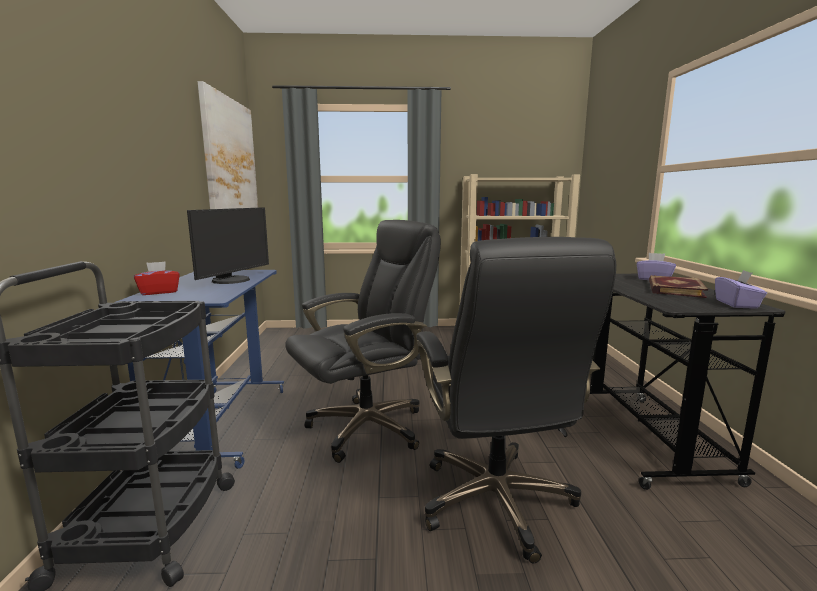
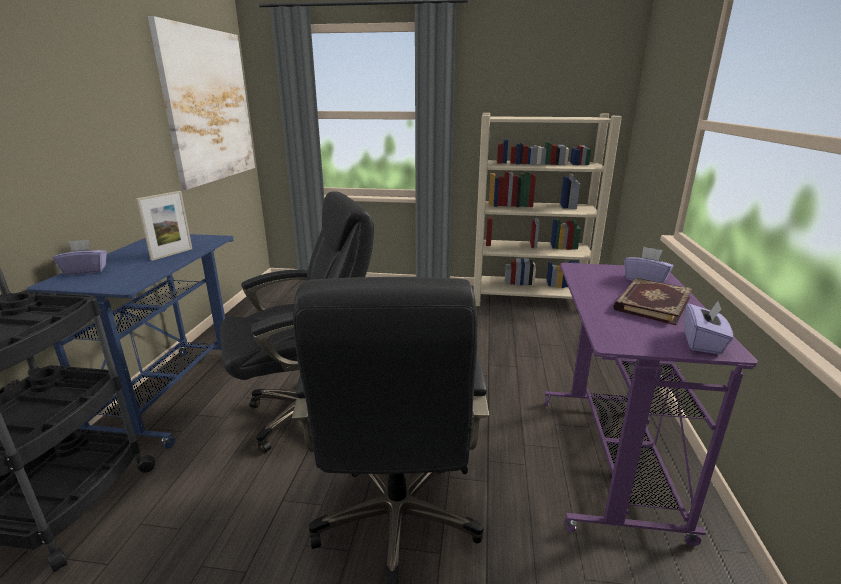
camera: 10 degrees right, 10 degrees up
red tissue box [134,261,180,295] -> purple tissue box [53,240,107,276]
monitor [187,207,269,284] -> picture frame [136,191,192,261]
black desk [590,274,786,490] -> purple desk [545,263,758,546]

